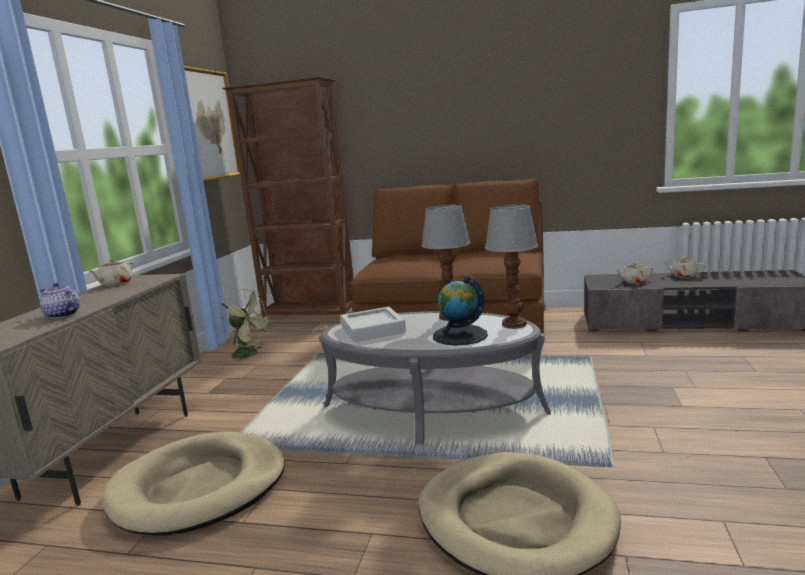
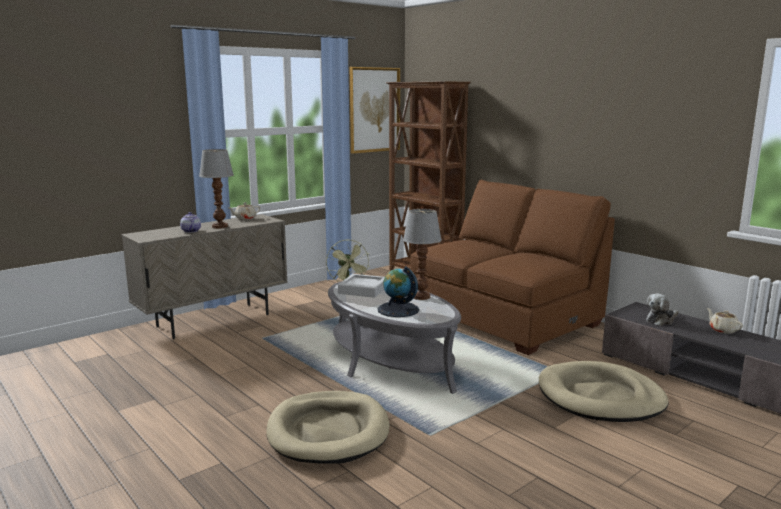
camera: 35 degrees right, 0 degrees up
beige dog bed [102,432,285,536] -> beige dog bed moved to [539,361,668,422]
table lamp [485,204,539,329] -> table lamp moved to [199,149,234,229]
beige teapot [615,263,653,284] -> plush toy [646,293,679,326]

